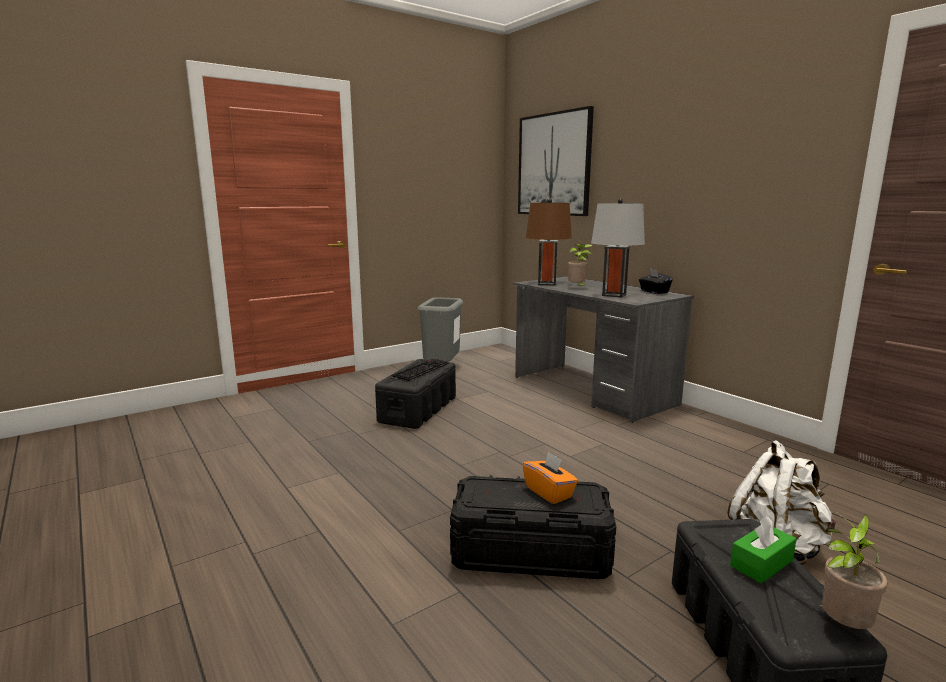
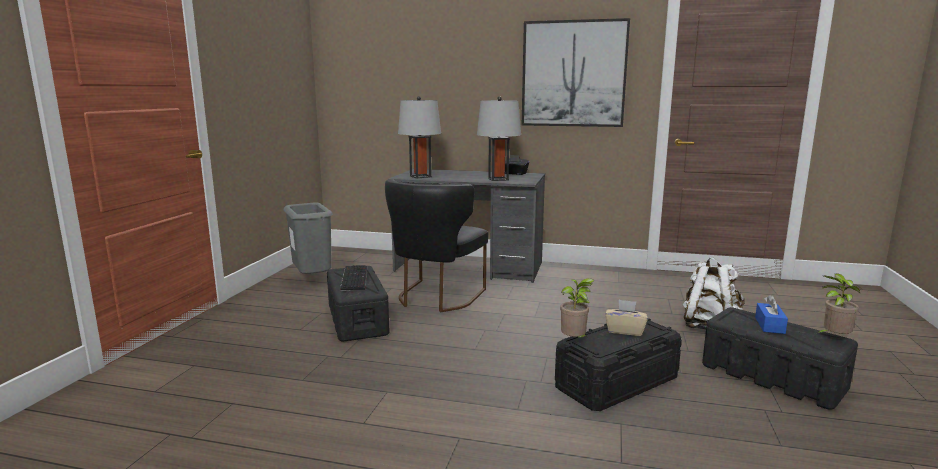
camera: 40 degrees left, 0 degrees up
picture [518,106,594,216] -> picture moved to [522,18,630,127]
orange tissue box [522,451,578,504] -> beige tissue box [605,300,648,336]
brown table lamp [526,198,572,286] -> grey table lamp [398,96,441,179]
potted plant [568,244,592,285] -> potted plant moved to [560,278,595,338]
green tissue box [730,516,797,583] -> blue tissue box [755,295,788,334]
none -> black chair [385,179,488,312]

